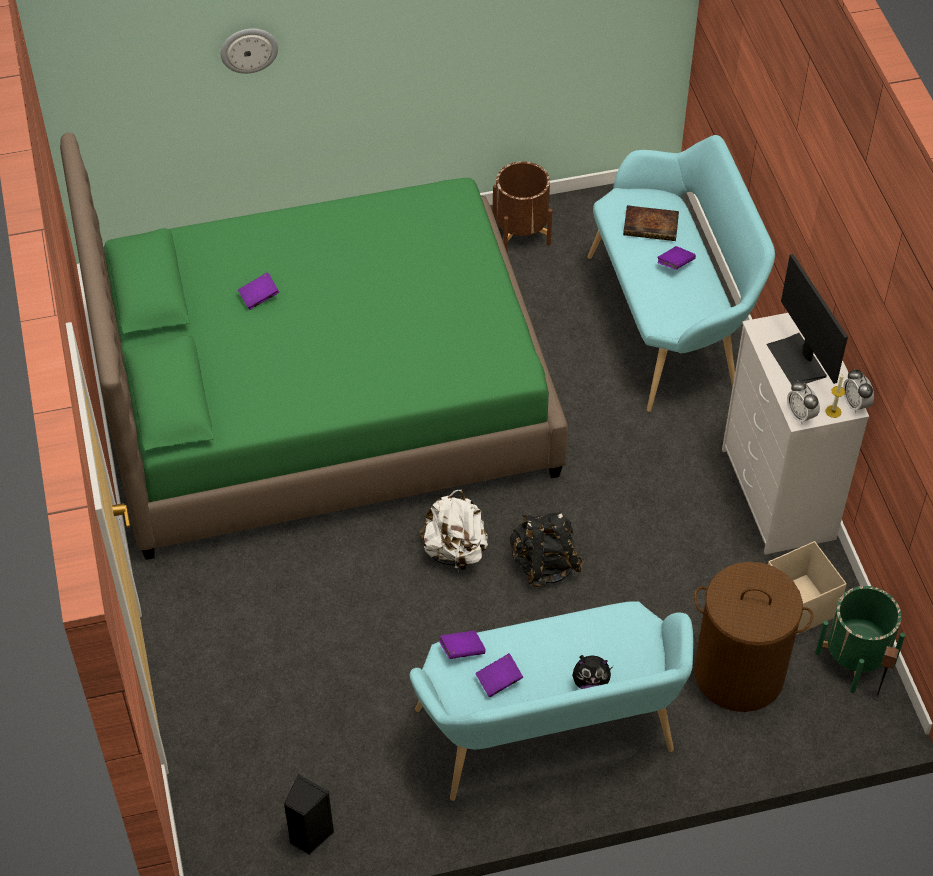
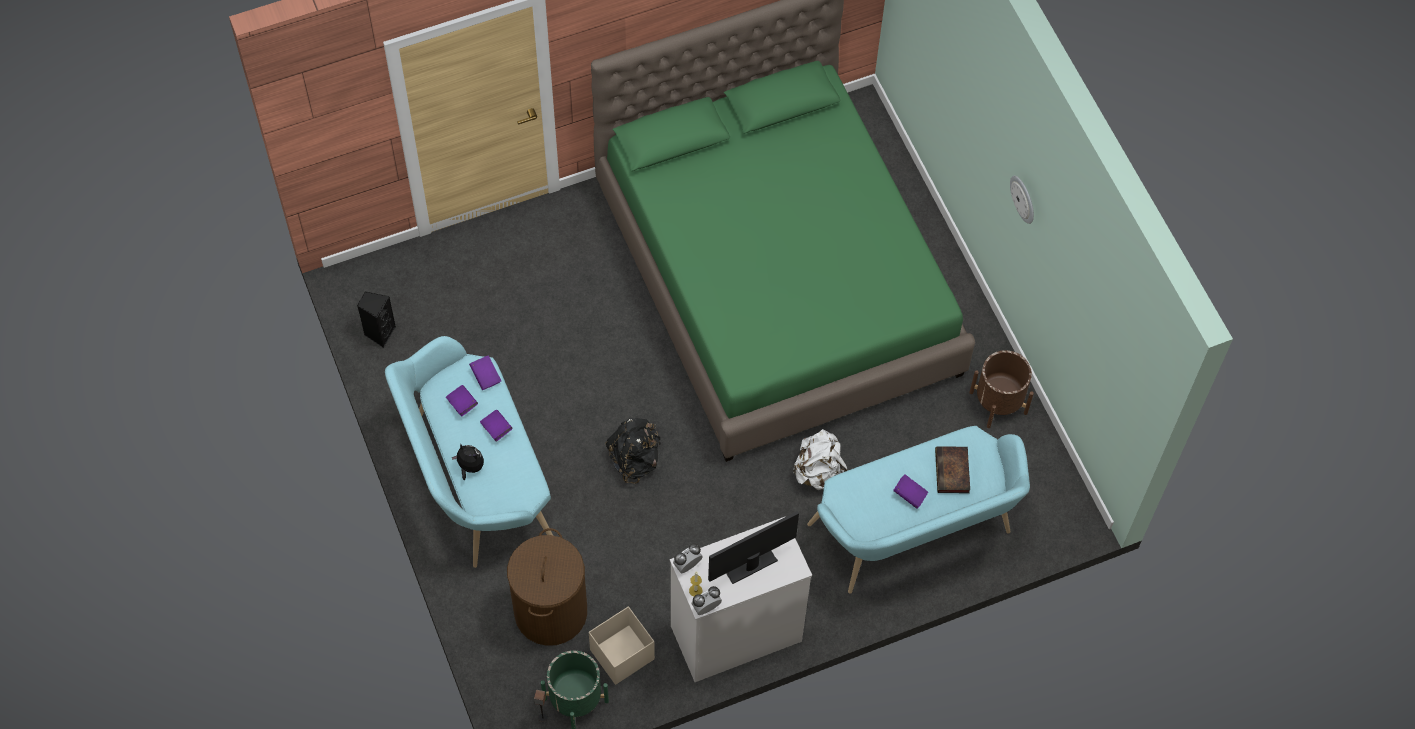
camera: 80 degrees right, 10 degrees up
wall clock [221,29,278,74] -> wall clock moved to [1010,176,1034,224]
purple book [238,272,279,310] -> purple book moved to [480,410,513,442]
white backpack [420,489,488,572] -> white backpack moved to [793,429,848,490]
plush toy [572,655,613,689] -> plush toy turned 135 degrees clockwise [452,443,484,480]

